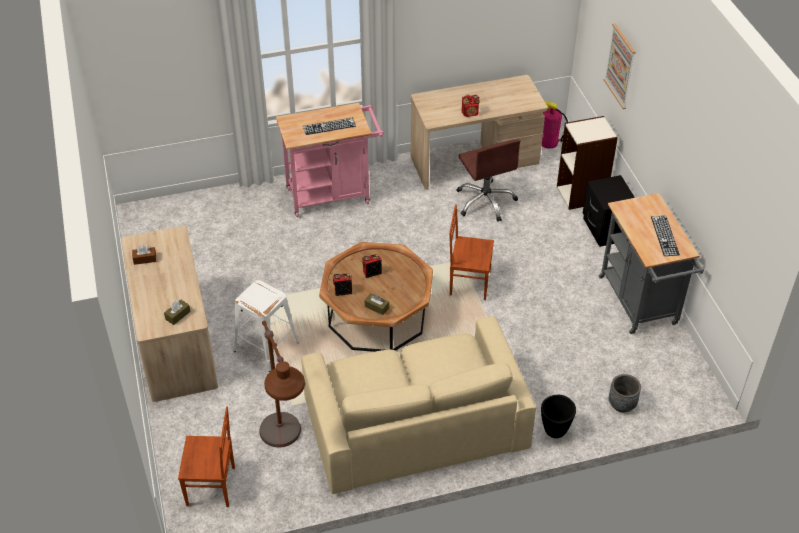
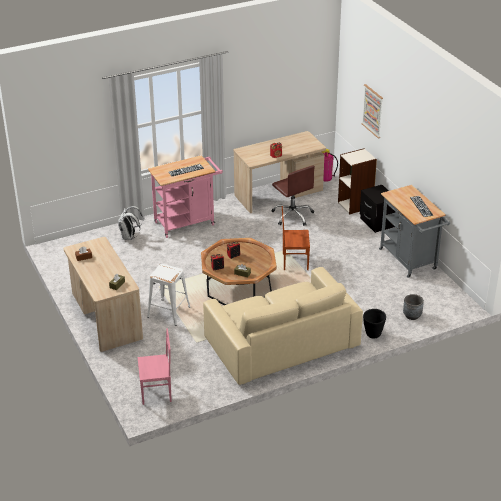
camera: 10 degrees left, 10 degrees down
brown chair [178,407,235,507] -> pink chair [138,328,172,405]
brown floor lamp [259,320,305,447] -> none
none -> white backpack [118,206,143,240]

